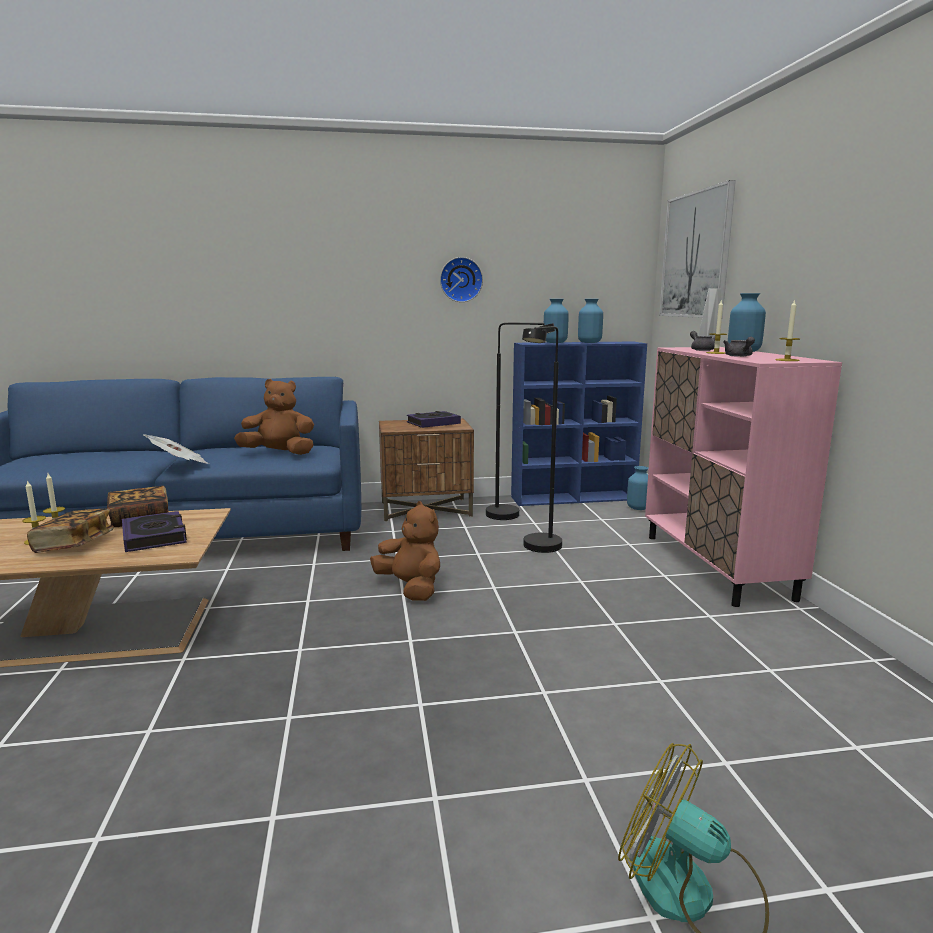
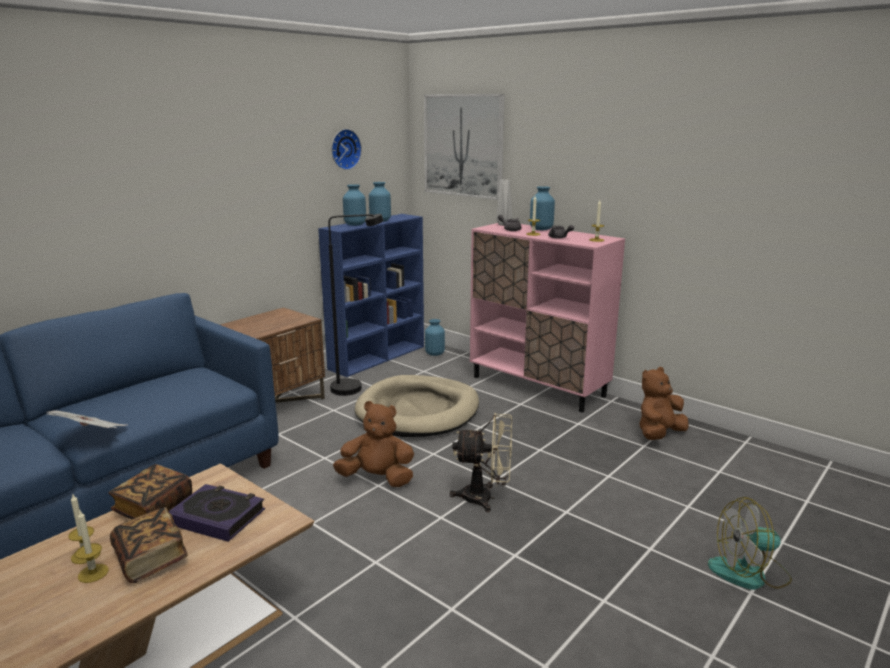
camera: 40 degrees left, 5 degrees up
brown plush toy [234,379,314,455] -> brown plush toy moved to [639,367,688,440]
book [407,411,461,428] -> none
wall clock [440,257,483,302] -> wall clock moved to [331,129,362,170]
black floor lamp [522,326,562,553] -> beige dog bed [355,375,479,437]
none -> beige fan [450,413,512,512]

